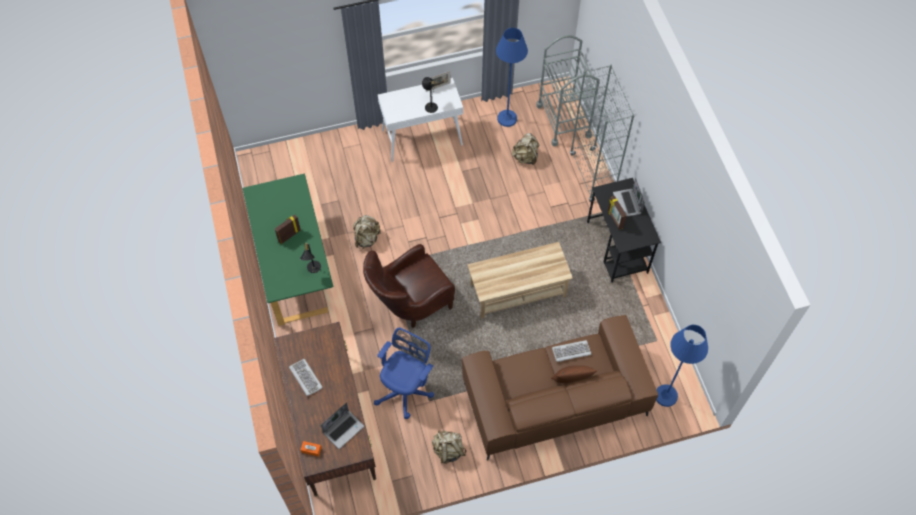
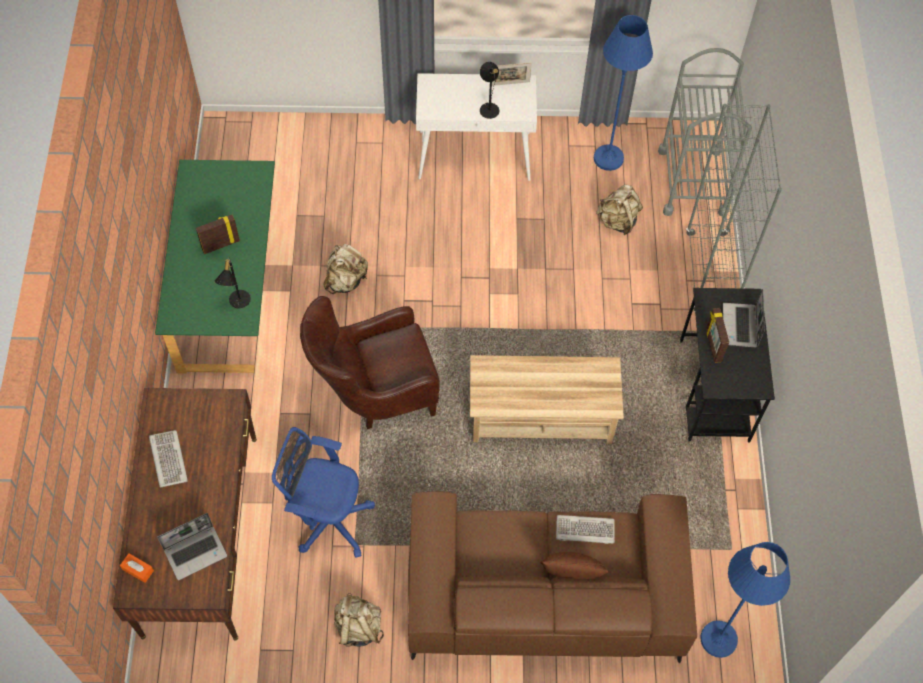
camera: 15 degrees right, 0 degrees up
blue office chair [374,328,434,419] -> blue office chair turned 120 degrees counterclockwise [272,427,375,558]

